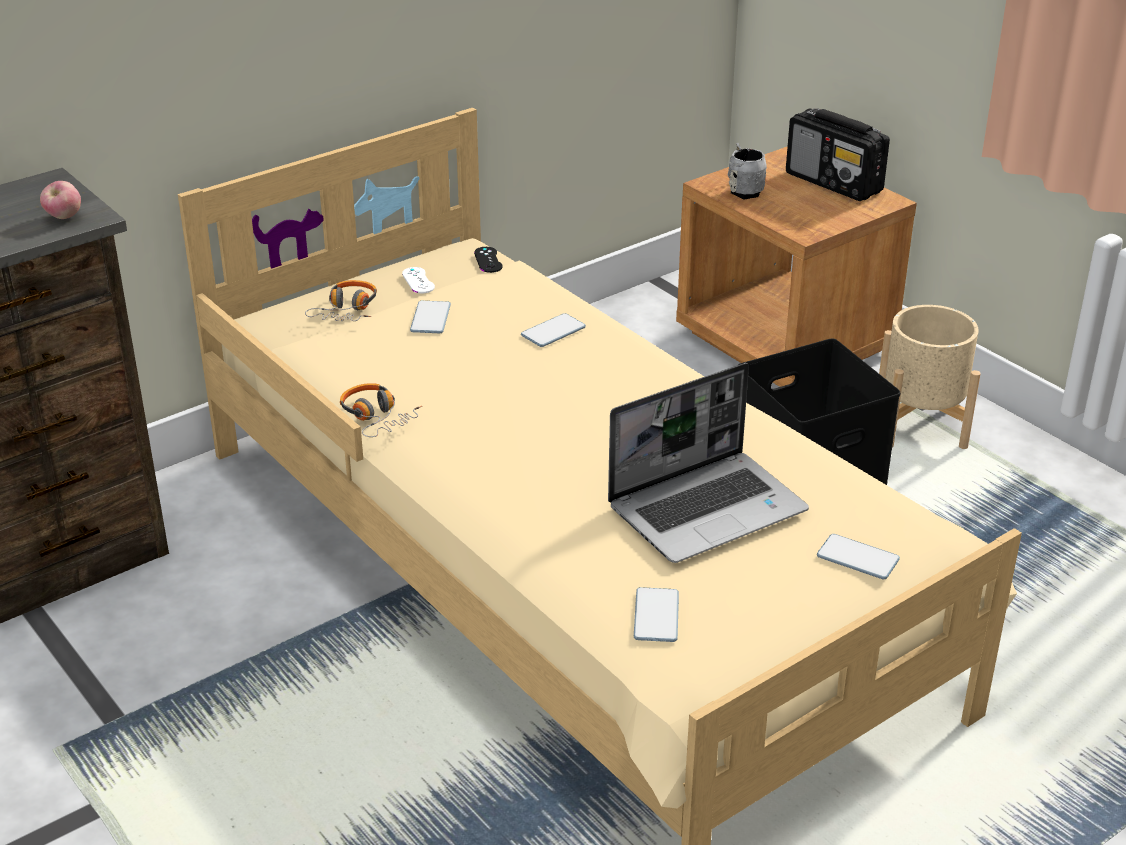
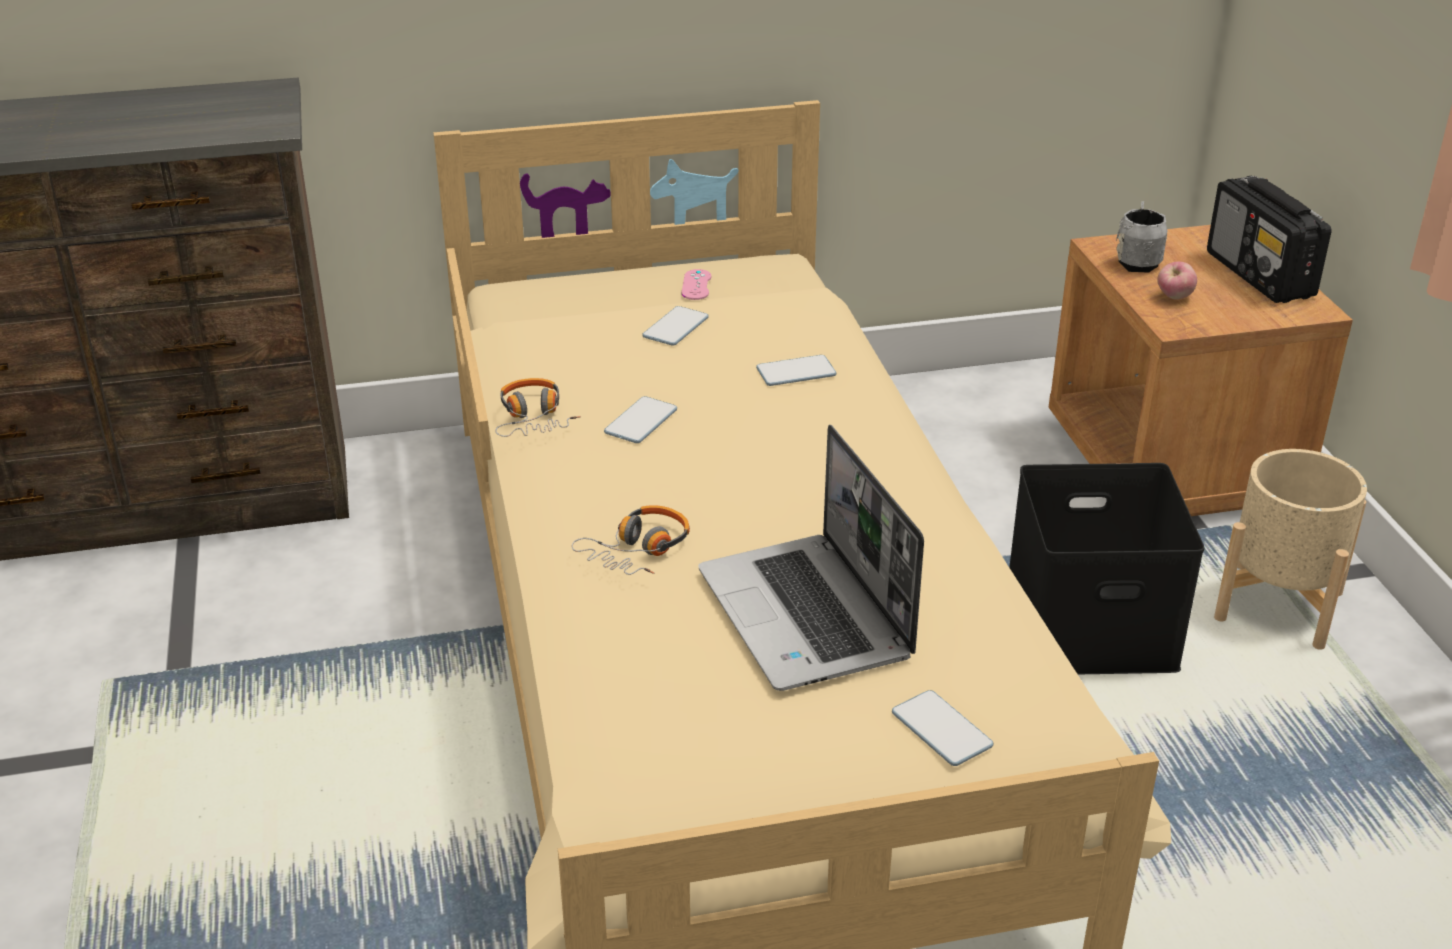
camera: 25 degrees right, 0 degrees up
apple [40,181,81,219] -> apple moved to [1157,261,1197,300]
headphones [305,280,377,321] -> headphones moved to [571,505,690,575]
white game controller [402,267,435,293] -> pink game controller [681,269,711,300]
black game controller [474,247,502,273] -> none
laptop [608,363,809,563] -> laptop turned 75 degrees clockwise [698,425,924,691]
phone [634,587,679,642] -> phone moved to [604,396,677,443]

